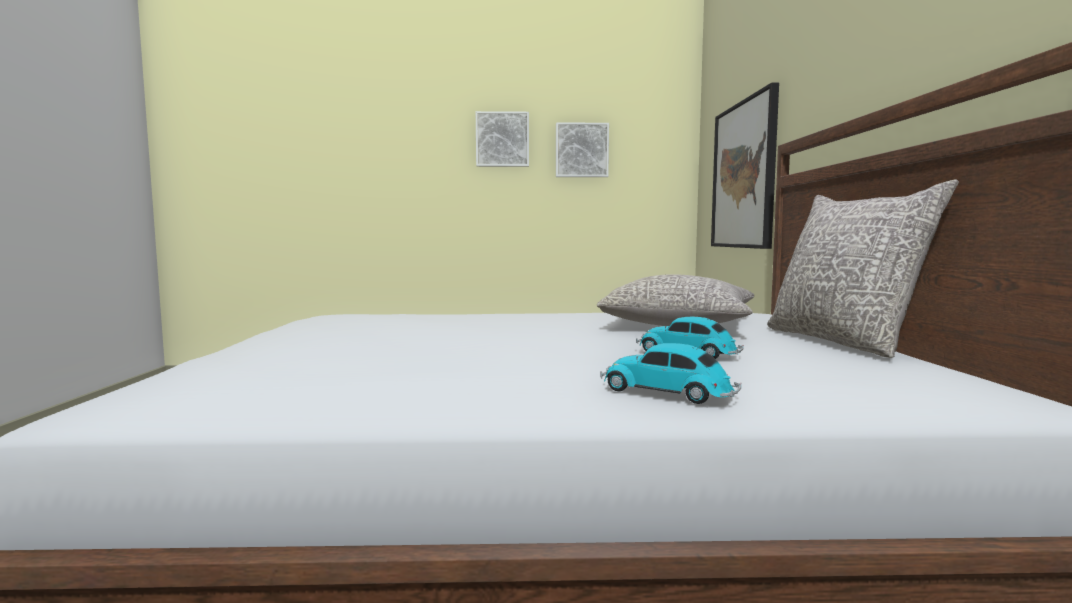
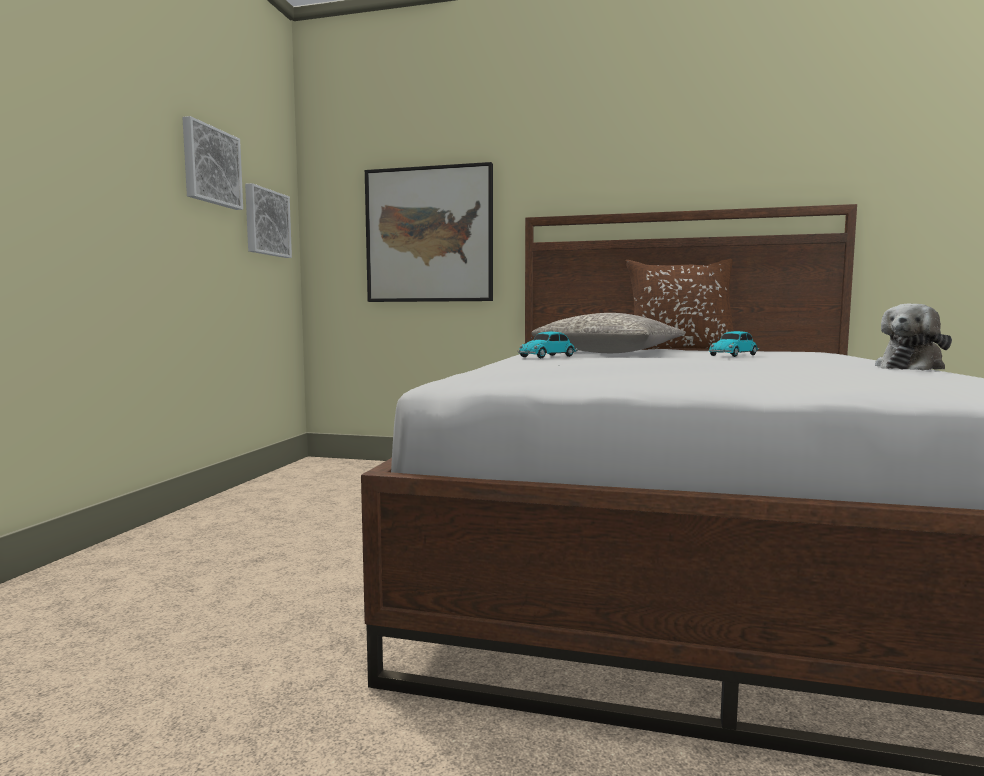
camera: 75 degrees left, 0 degrees up
picture [476,111,529,167] -> picture moved to [245,183,292,258]
toy car [600,343,741,404] -> toy car moved to [517,332,578,358]
grey pillow [767,180,959,358] -> brown pillow [625,259,734,350]
none -> plush toy [875,304,952,371]

